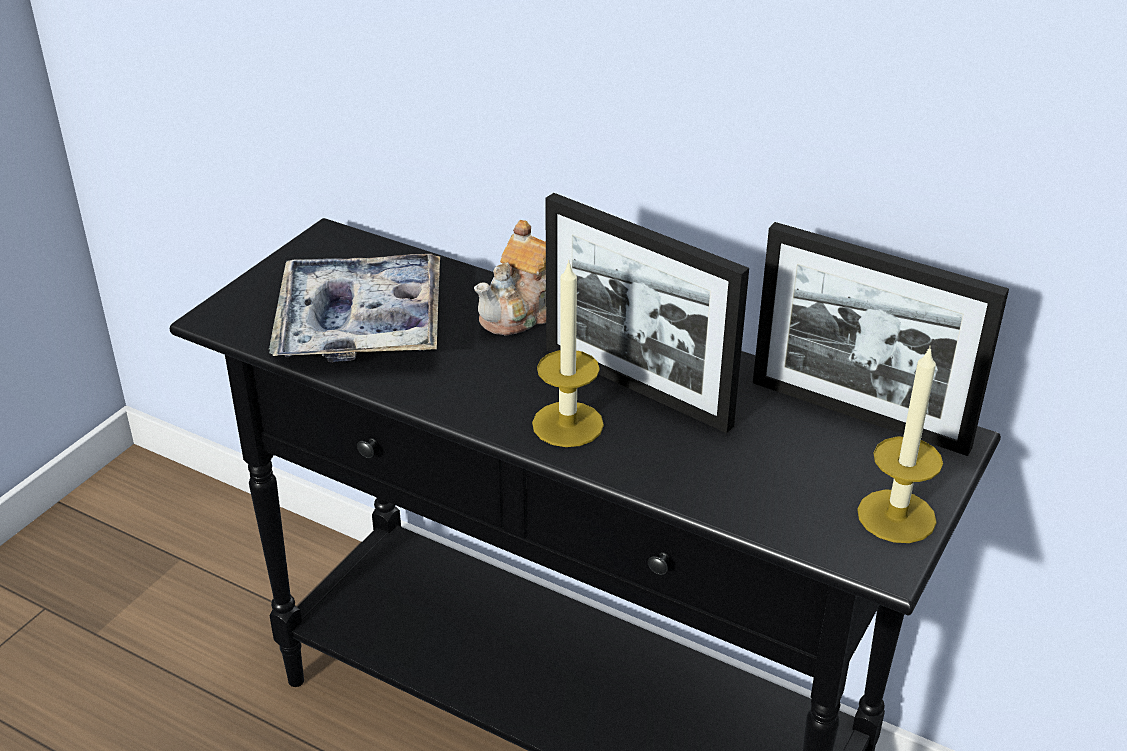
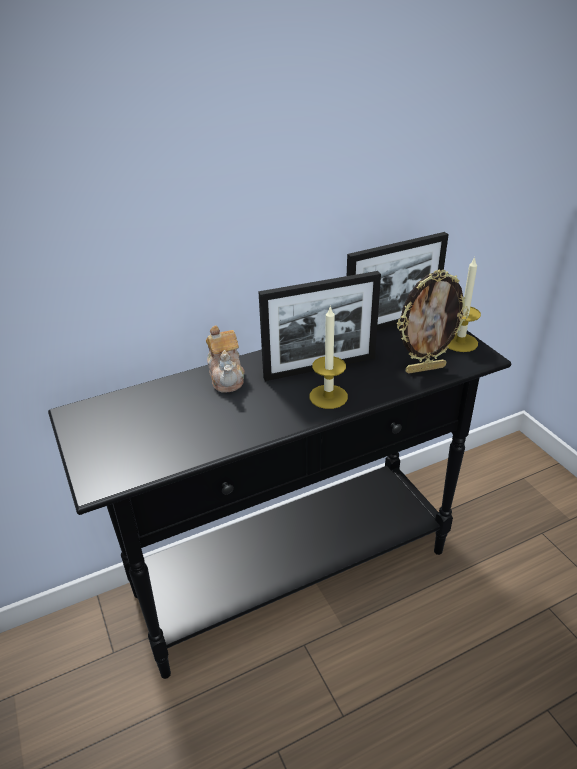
camera: 55 degrees left, 0 degrees up
tray [269,254,440,362] -> none
none -> picture frame [397,269,469,374]

